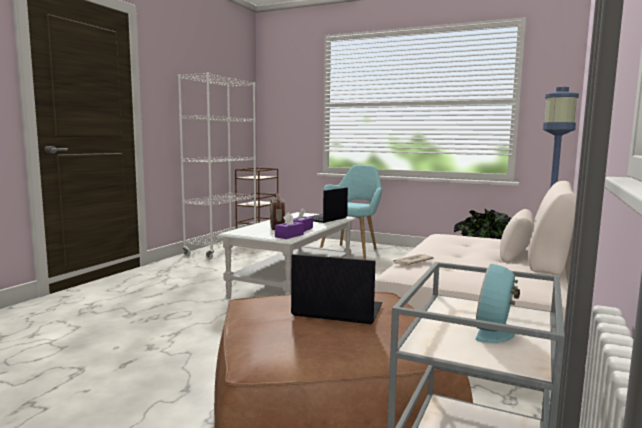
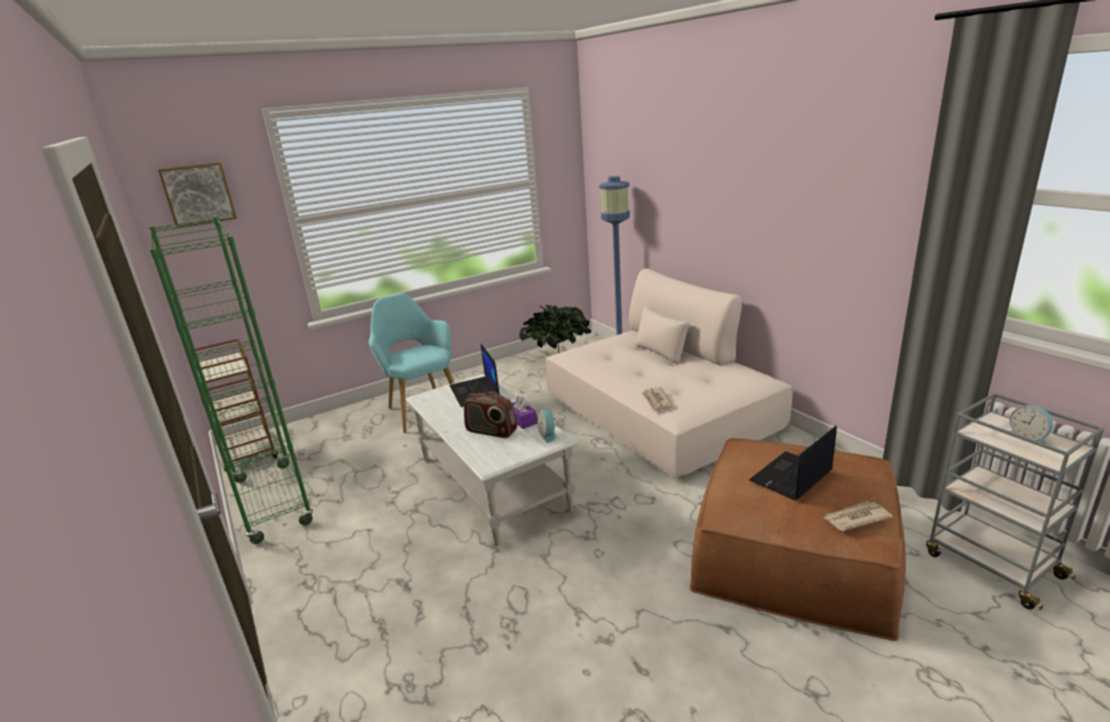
camera: 55 degrees left, 15 degrees up
white bookcase [178,72,256,259] -> green bookcase [149,217,313,544]
purple tissue box [275,212,304,239] -> alarm clock [537,410,556,443]
none -> picture [158,162,237,228]
none -> newspaper [823,501,893,531]

